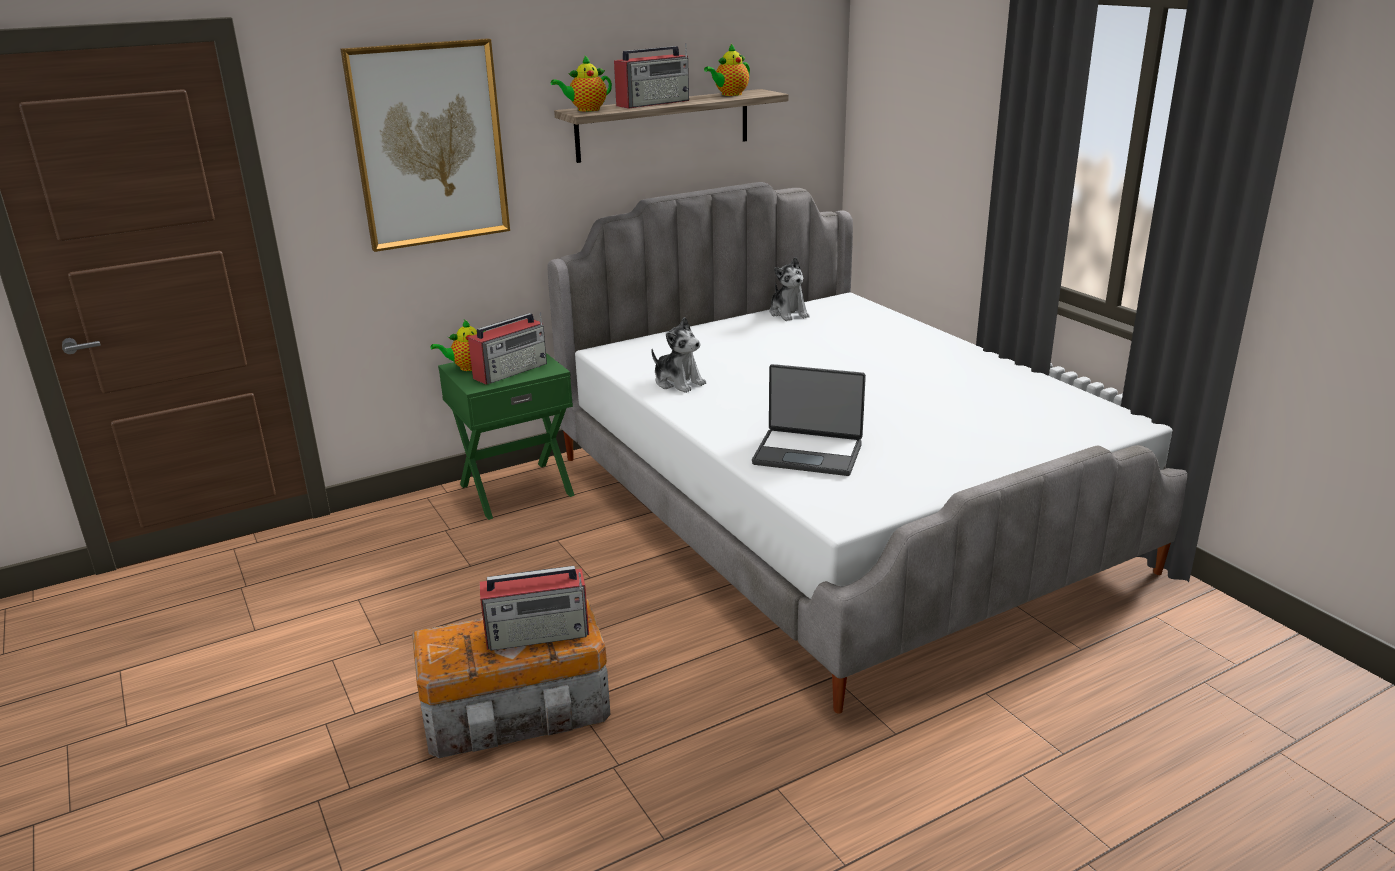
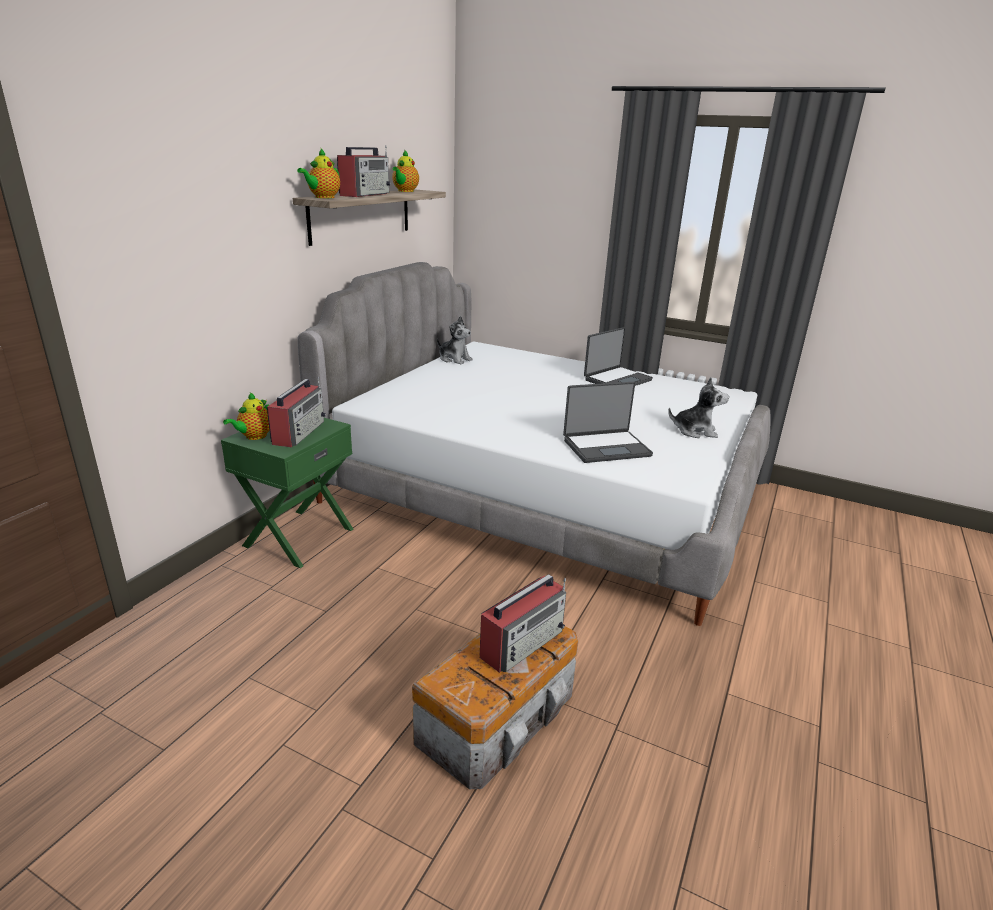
camera: 35 degrees left, 0 degrees up
picture [340,38,510,252] -> none
plush toy [651,317,706,393] -> plush toy moved to [668,378,729,438]
none -> laptop [584,327,653,386]

